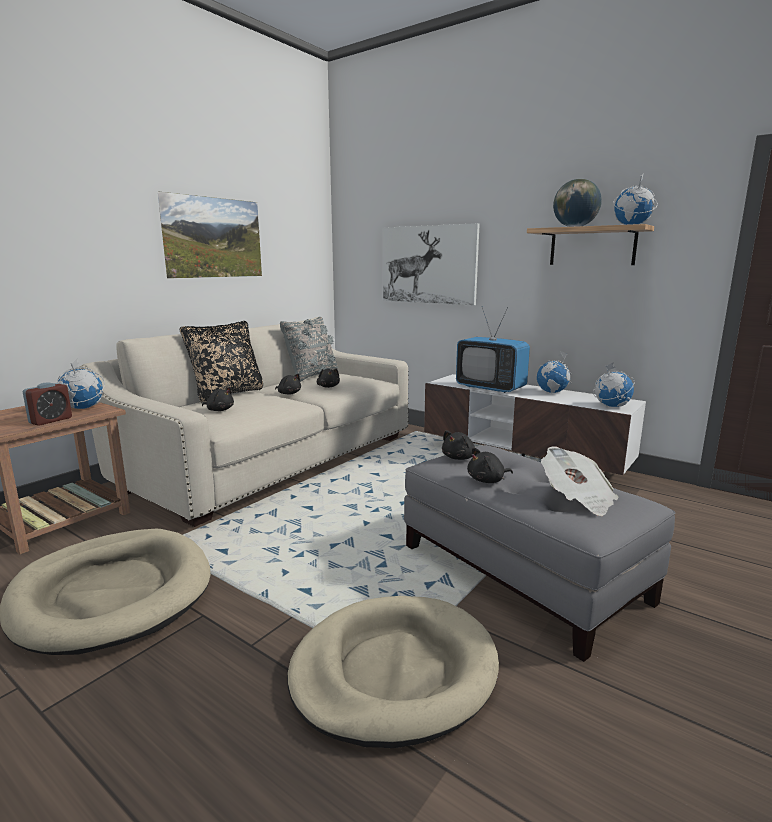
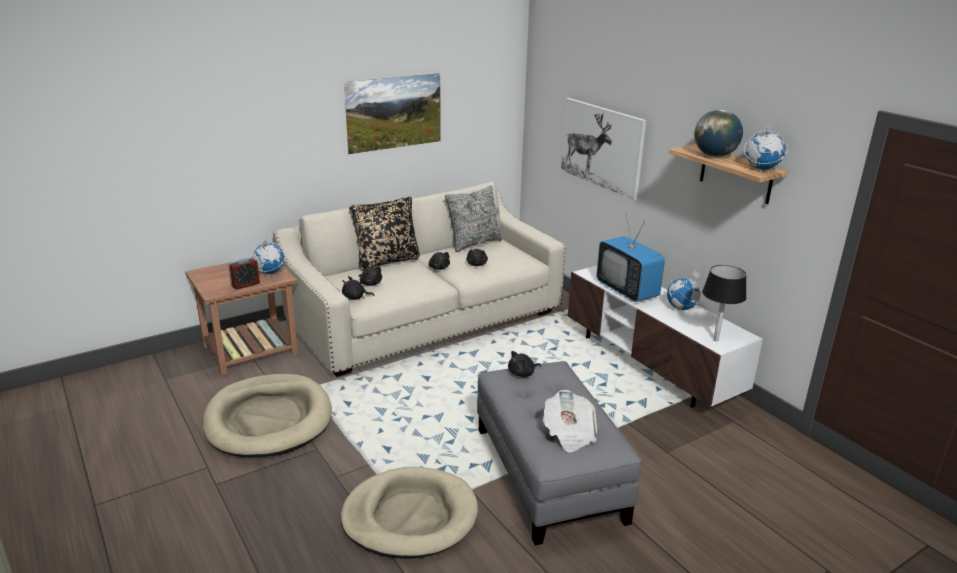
camera: 20 degrees right, 10 degrees up
black plush toy [467,448,513,483] -> black plush toy moved to [342,276,375,300]
globe [593,362,634,407] -> black table lamp [702,265,747,341]

